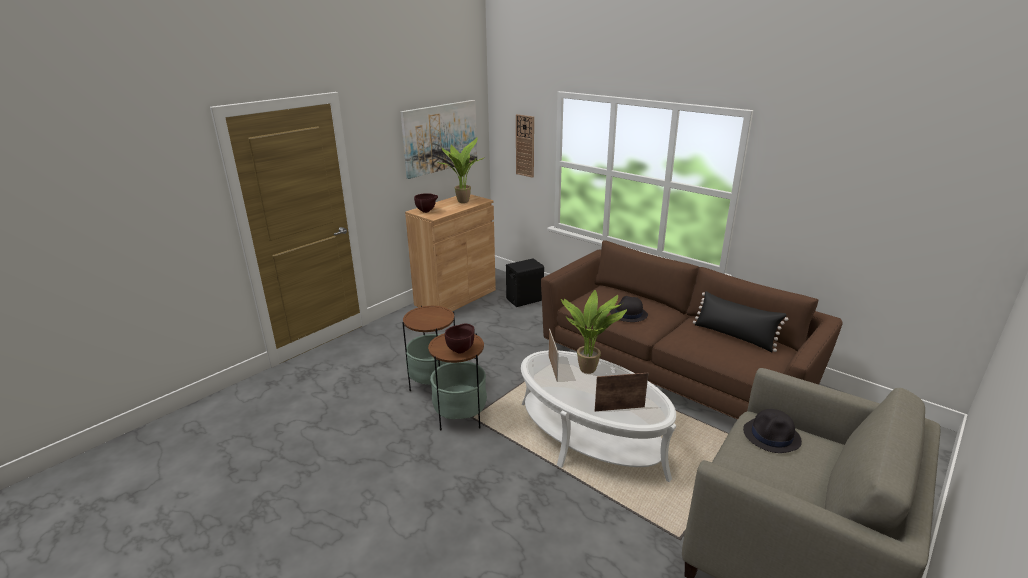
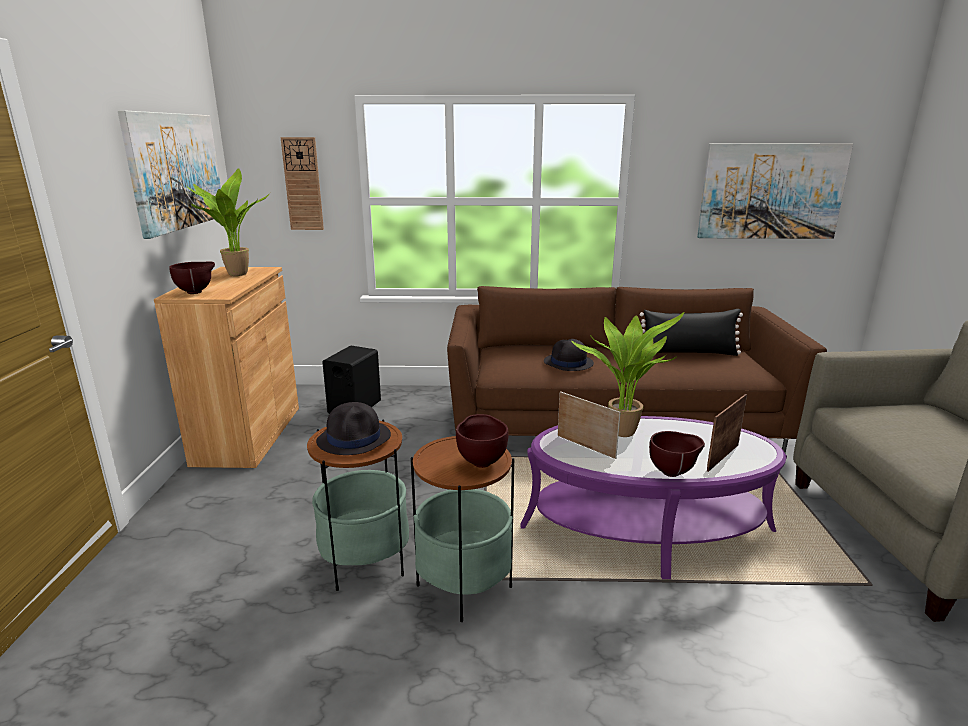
camera: 40 degrees left, 5 degrees down
white coffee table [521,351,676,482] -> purple coffee table [520,416,787,579]
black hat [743,409,802,453] -> black hat moved to [316,402,391,455]
none -> brown bowl [649,431,705,477]
none -> picture [697,143,853,239]

